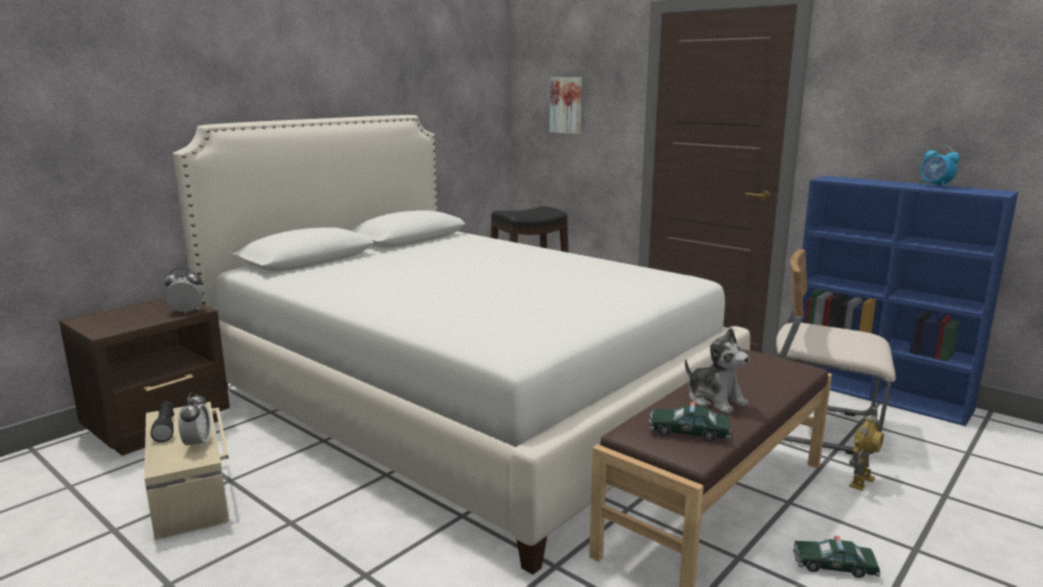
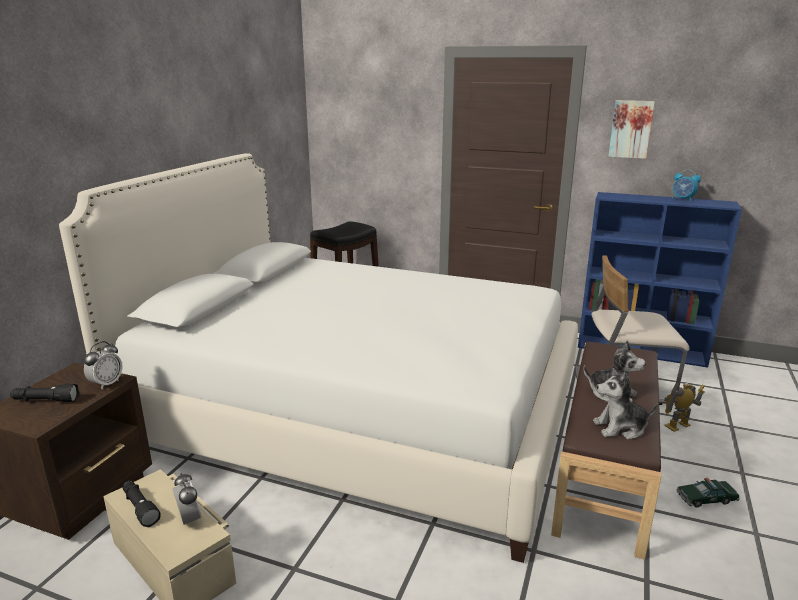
camera: 20 degrees left, 5 degrees up
alarm clock [164,268,203,314] -> alarm clock turned 150 degrees clockwise [84,341,123,390]
picture [550,78,582,134] -> picture moved to [608,100,655,159]
toy car [649,402,731,442] -> plush toy [593,368,658,440]
toy robot [849,406,884,491] -> toy robot turned 135 degrees counterclockwise [664,382,705,432]
none -> black flashlight [10,384,79,402]

